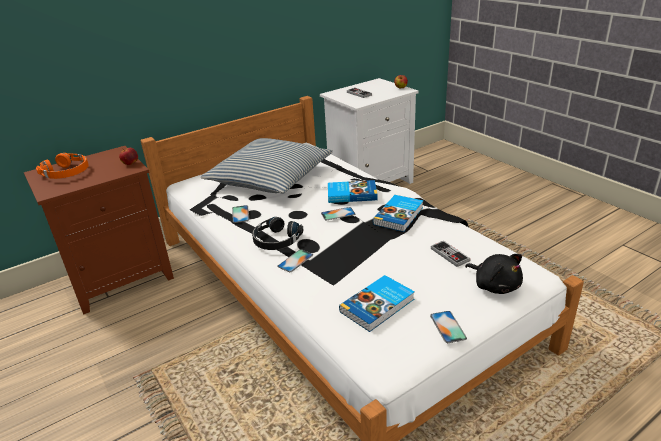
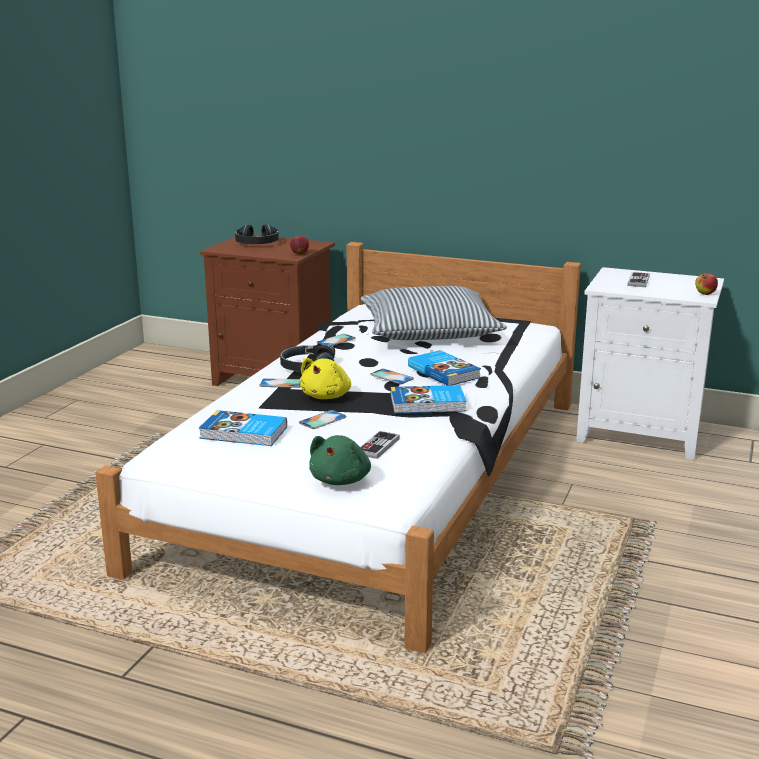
camera: 55 degrees right, 10 degrees down
orange headphones [36,153,89,179] -> black headphones [235,225,279,244]
phone [430,311,467,343] -> phone moved to [299,410,347,429]
black plush toy [465,254,523,294] -> green plush toy [309,435,371,485]
none -> yellow plush toy [300,358,351,399]

